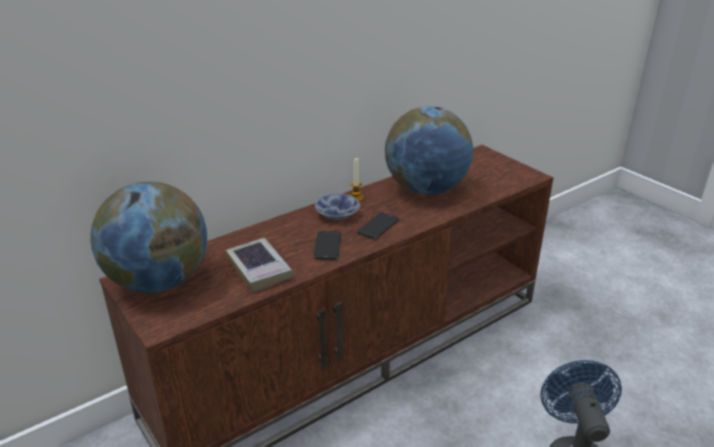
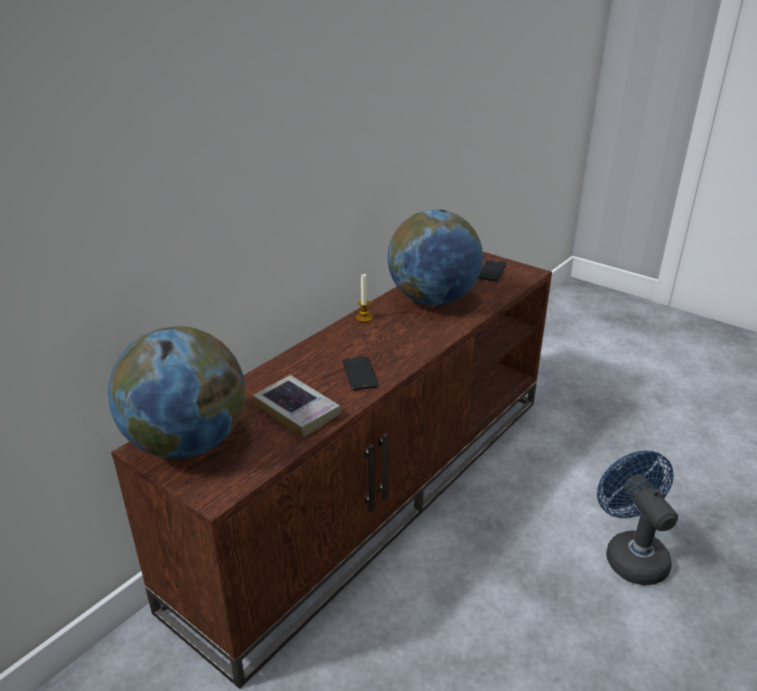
camera: 15 degrees left, 0 degrees up
bowl [315,194,360,221] -> none
phone [357,212,400,240] -> phone moved to [478,260,506,281]

